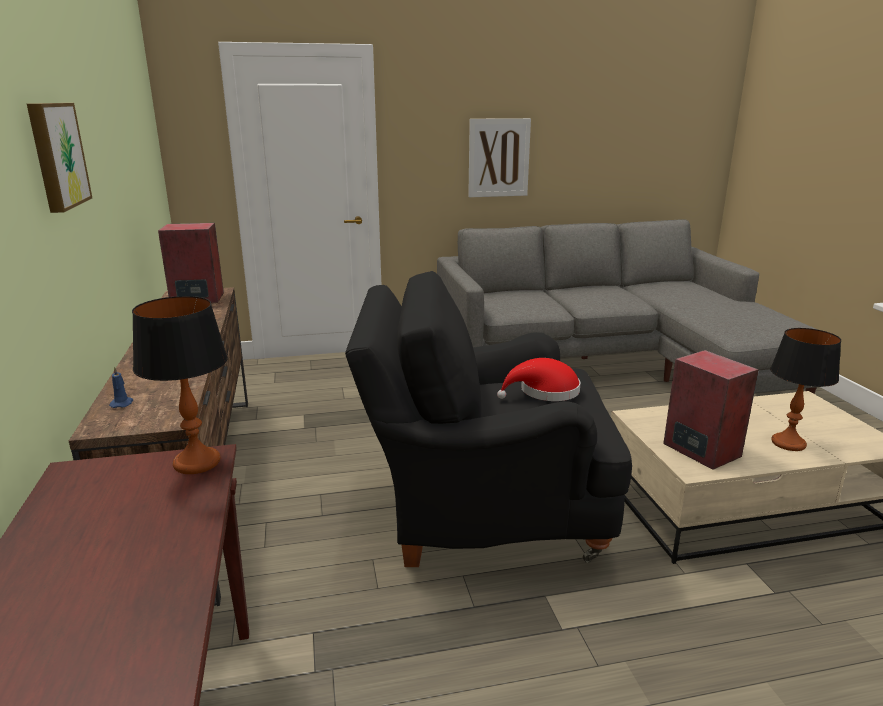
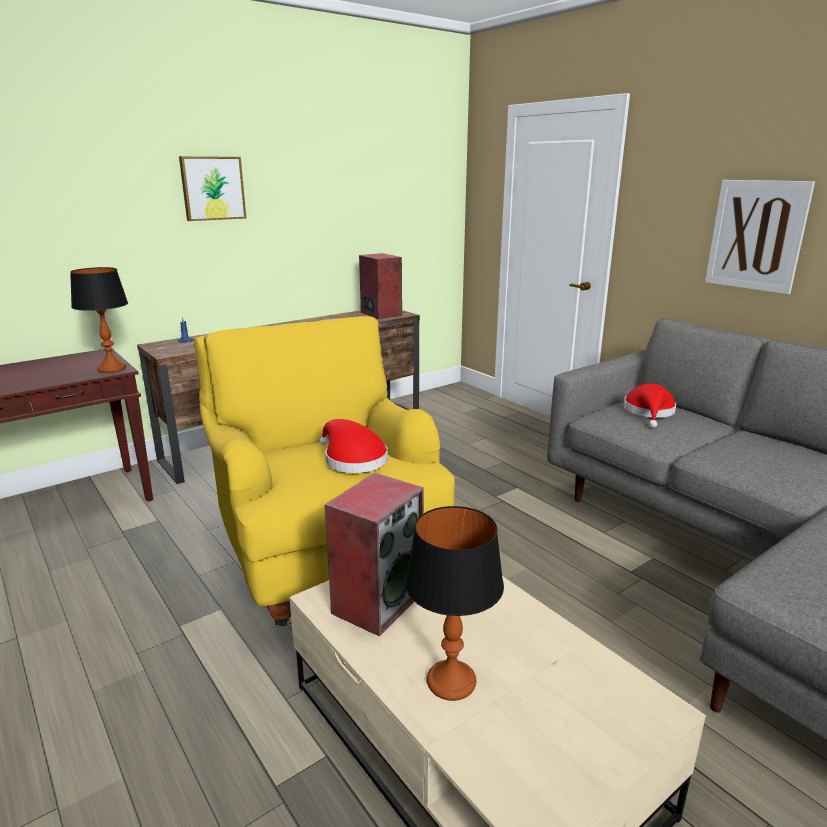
camera: 65 degrees right, 0 degrees up
black armchair [345,271,632,567] -> yellow armchair [194,316,455,627]
none -> red hat [624,383,676,428]

